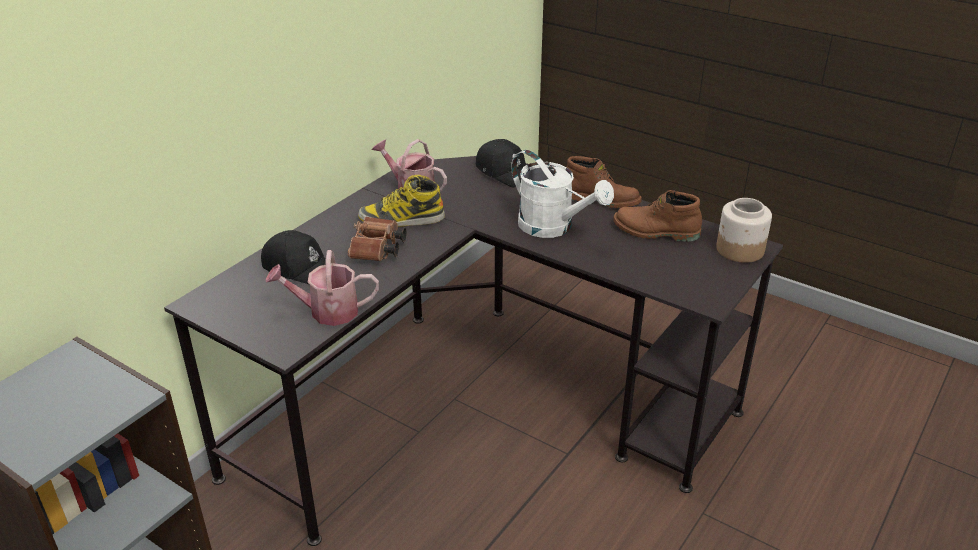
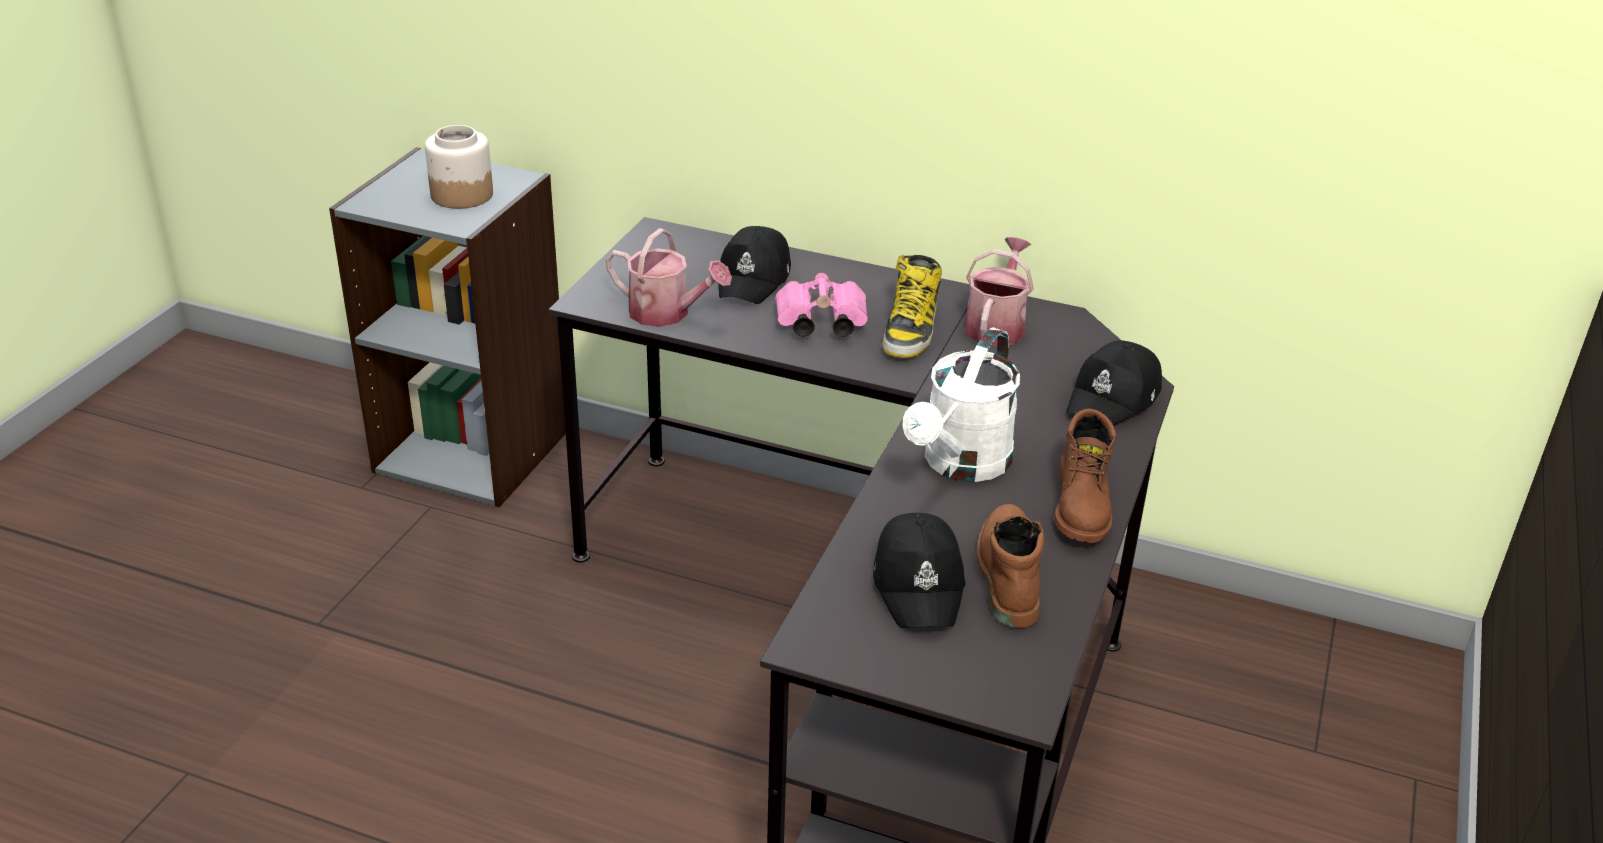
camera: 75 degrees right, 0 degrees up
watering can [265,250,379,326] -> watering can turned 135 degrees clockwise [606,228,732,327]
brown binoculars [348,216,407,261] -> pink binoculars [775,273,868,337]
boot [358,175,445,227] -> boot turned 150 degrees counterclockwise [882,255,942,358]
jar [716,198,772,263] -> jar moved to [425,125,493,209]
none -> black cap [873,513,966,628]

